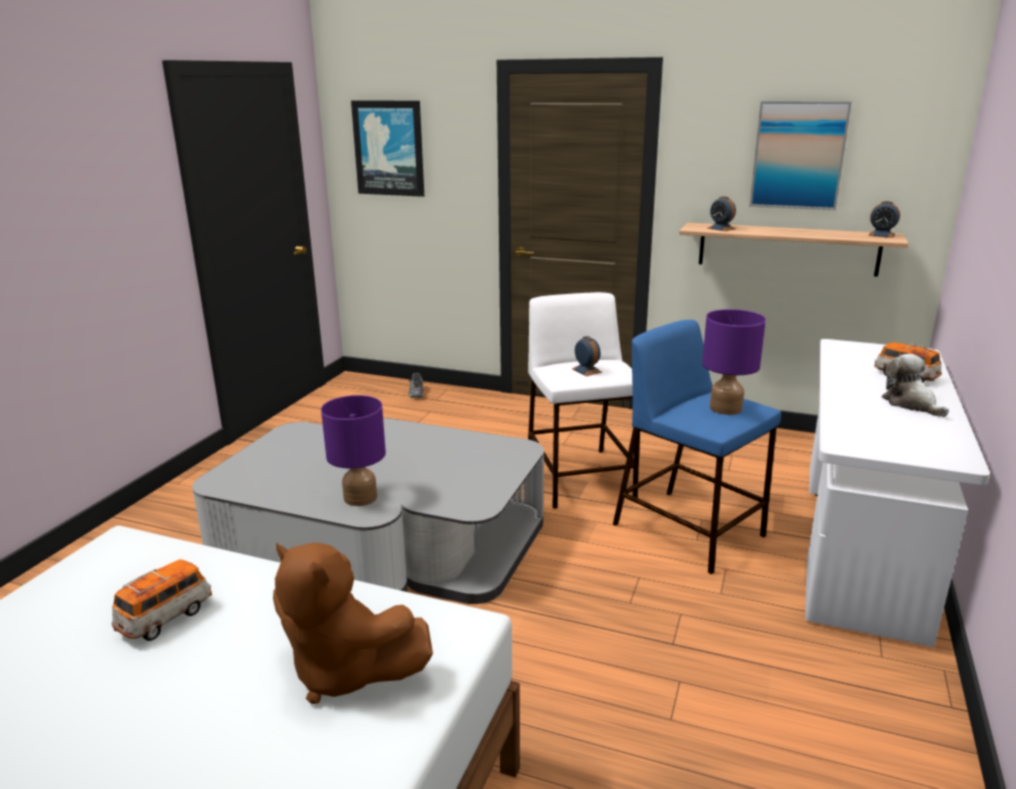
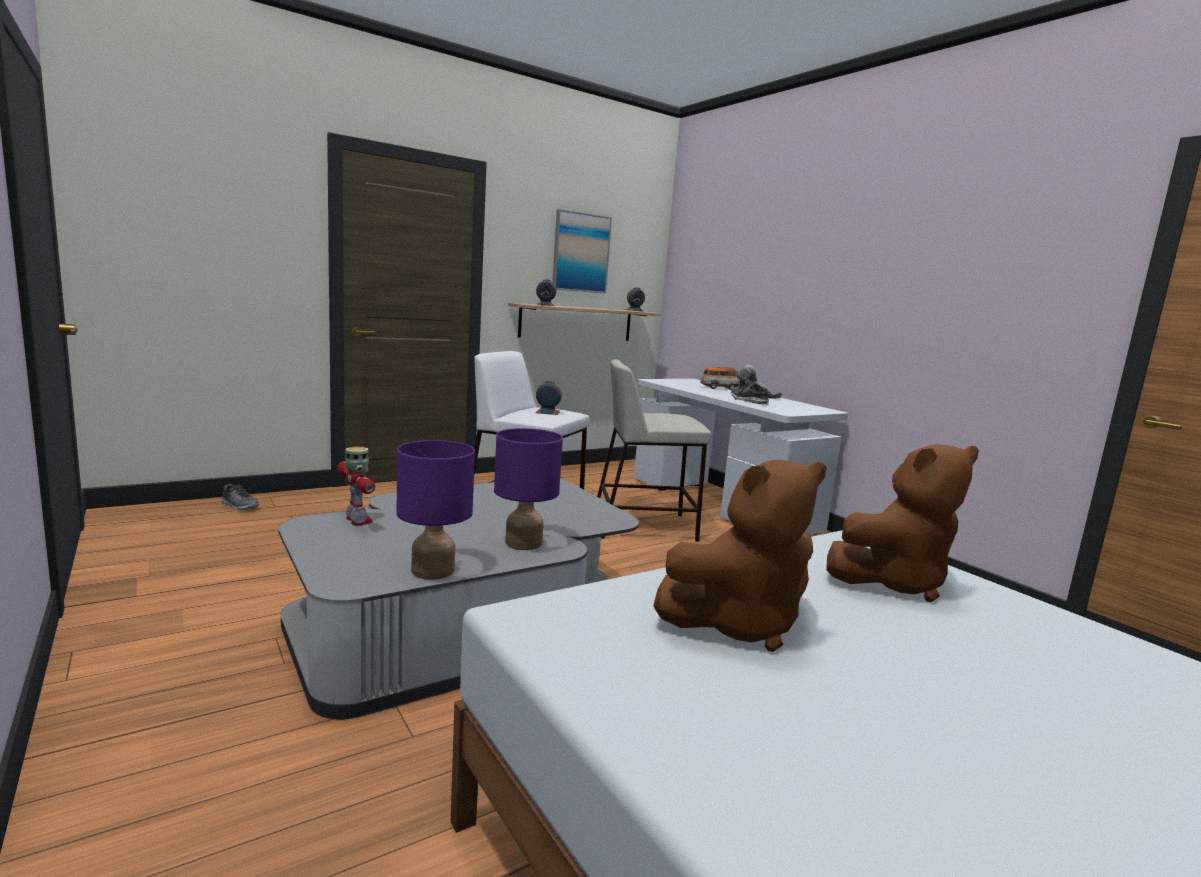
camera: 55 degrees left, 10 degrees down
toy car [112,559,212,641] -> brown plush toy [653,460,826,652]
picture [351,101,424,197] -> none
blue stool [613,320,781,574] -> beige stool [597,359,711,541]
purple table lamp [702,309,766,415] -> purple table lamp moved to [396,440,475,580]
none -> toy robot [337,447,375,525]
none -> shoe [731,383,769,405]

